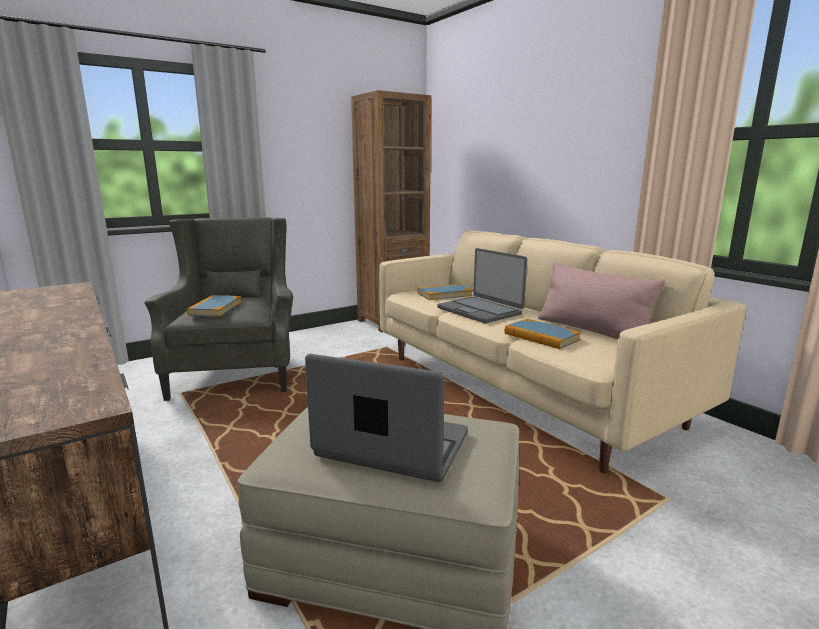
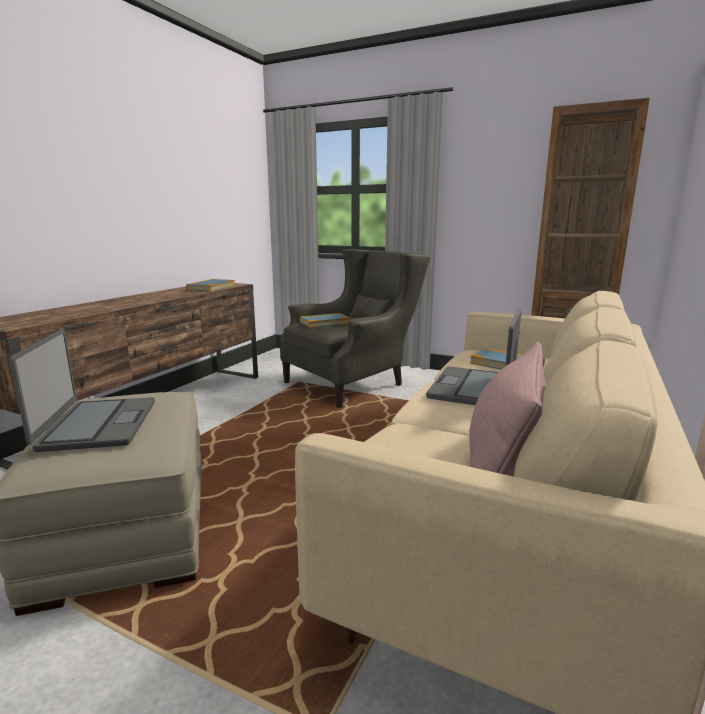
camera: 60 degrees right, 0 degrees up
book [505,319,581,349] -> book moved to [186,279,235,292]

